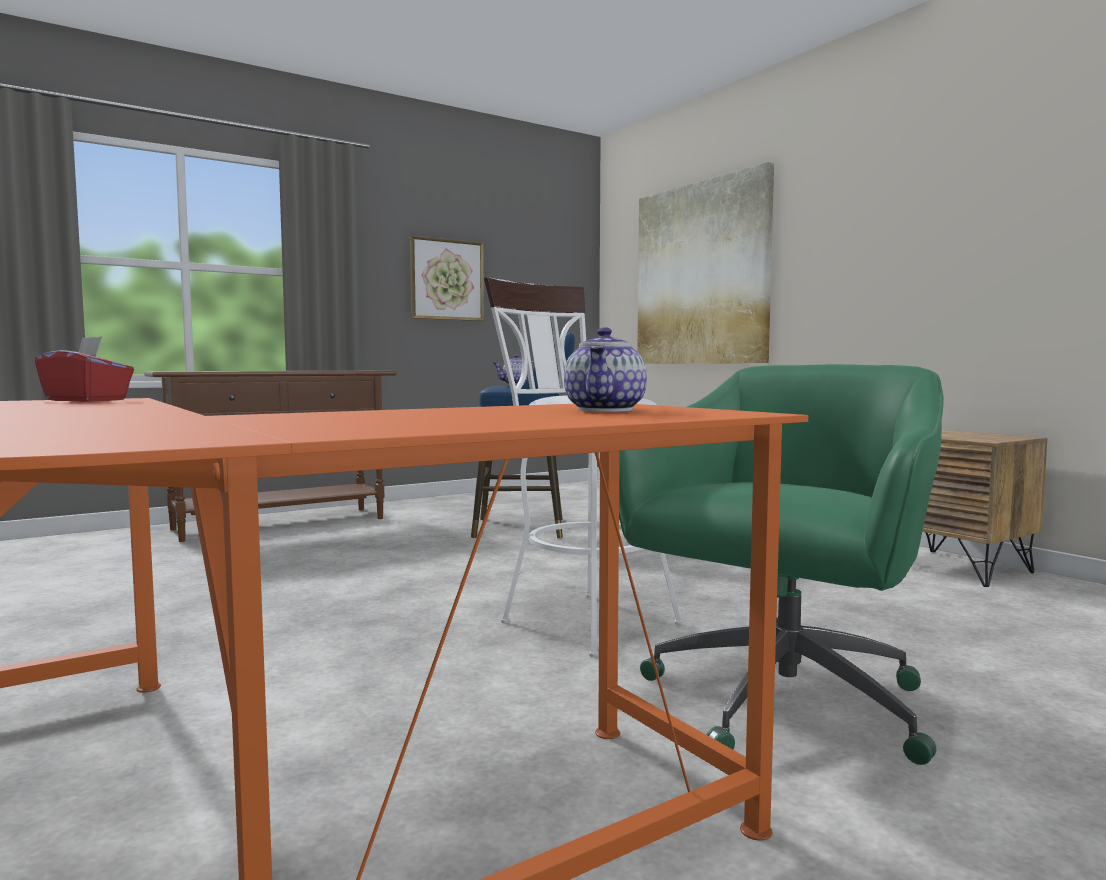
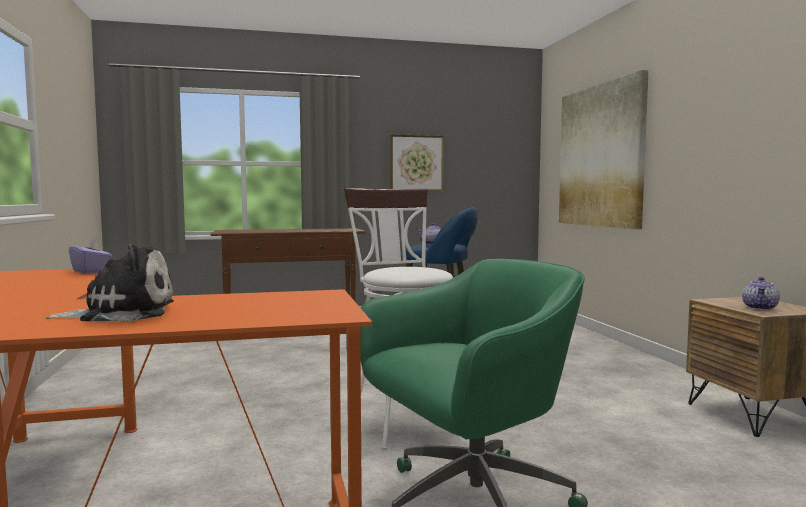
camera: 20 degrees right, 0 degrees up
red tissue box [35,336,134,402] -> purple tissue box [69,237,112,274]
teapot [564,327,647,412] -> teapot moved to [742,277,780,310]
none -> plush toy [46,244,174,322]

